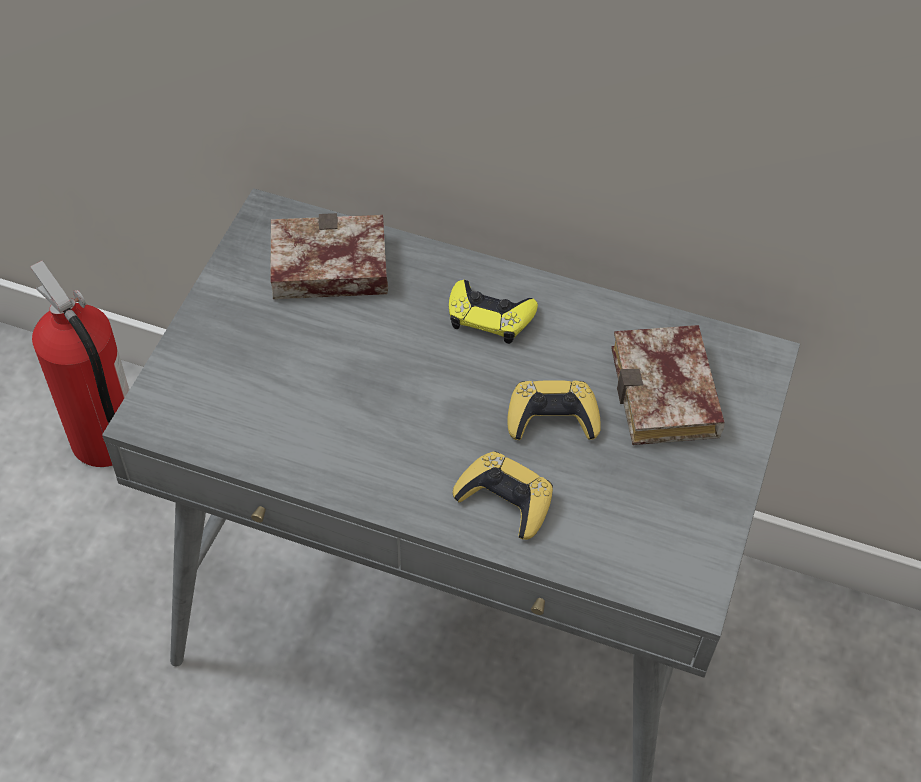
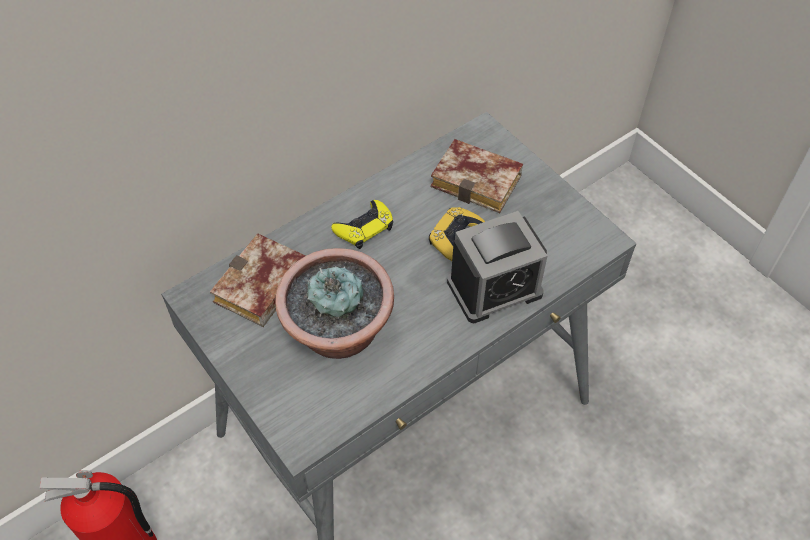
camera: 55 degrees left, 0 degrees up
yellow game controller [453,452,553,540] -> alarm clock [447,211,547,323]
none -> potted plant [275,248,394,359]

